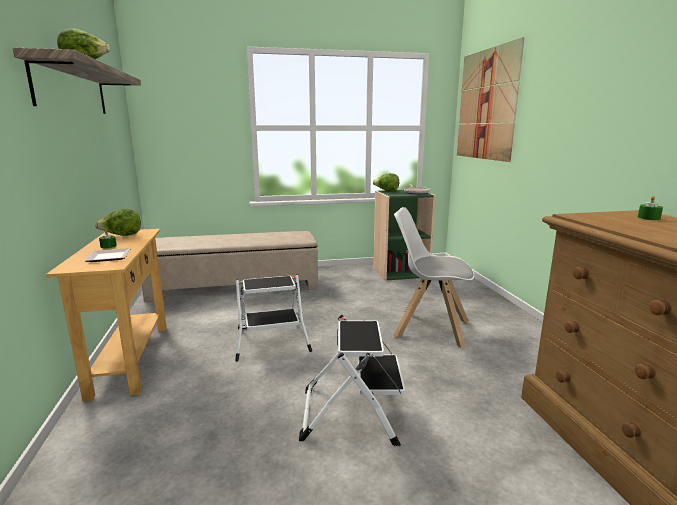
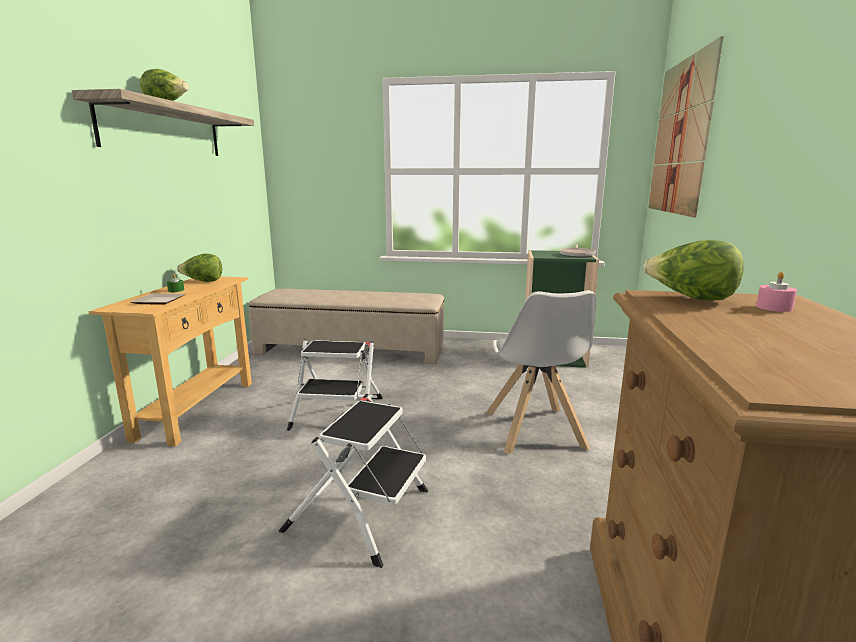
camera: 20 degrees right, 0 degrees up
lettuce [373,173,399,192] -> lettuce moved to [643,240,743,301]
chair [393,207,474,348] -> chair turned 135 degrees counterclockwise [486,290,597,455]
green candle [638,196,663,220] -> pink candle [756,271,797,312]

